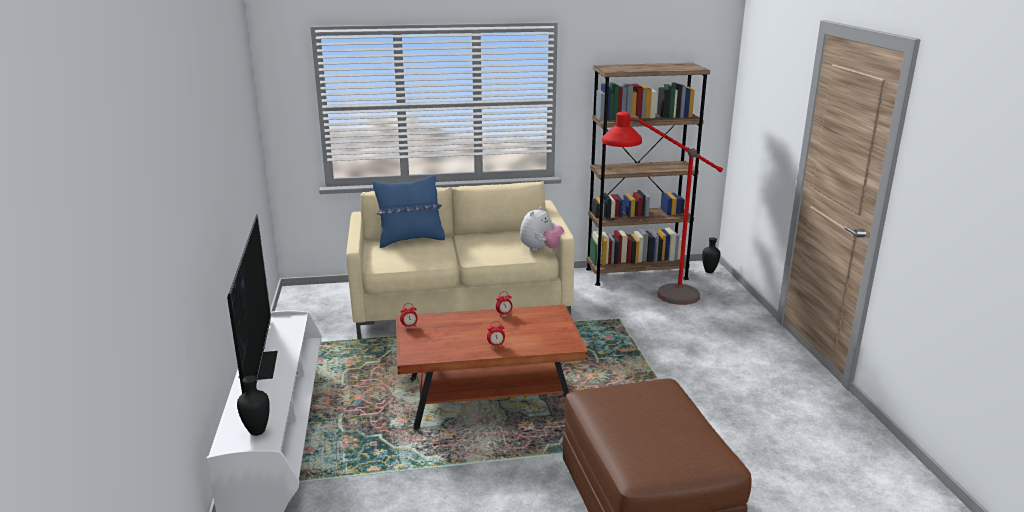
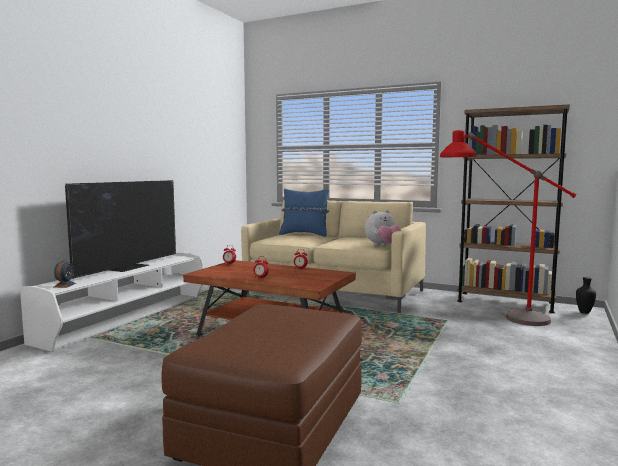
camera: 35 degrees right, 15 degrees down
black vase [237,376,270,436] -> alarm clock [53,260,77,288]

